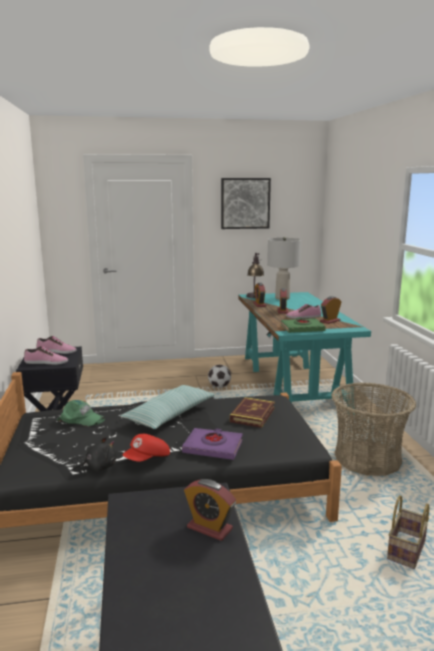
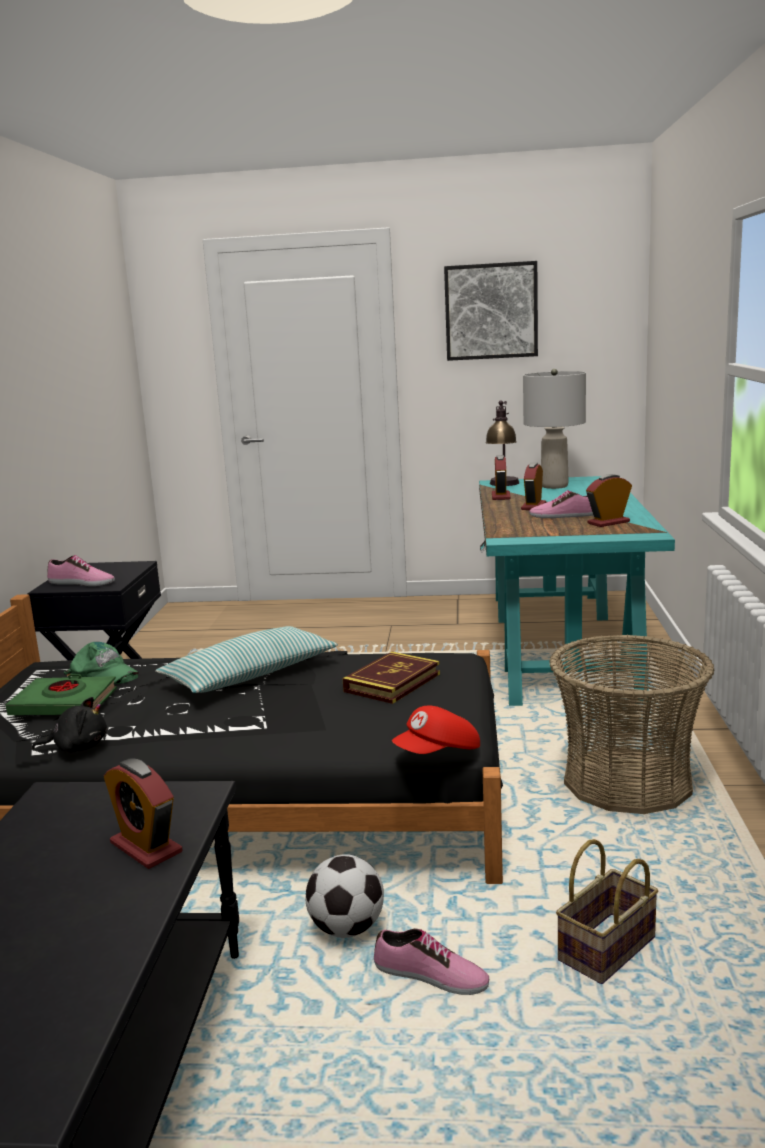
camera: 15 degrees right, 0 degrees up
shoe [36,336,77,354] -> shoe moved to [374,928,489,995]
red cap [123,434,170,462] -> red cap moved to [392,706,480,754]
purple book [182,428,243,460] -> none
football [208,365,231,388] -> football moved to [305,854,384,938]
green book [281,318,326,333] -> green book moved to [6,674,117,715]

